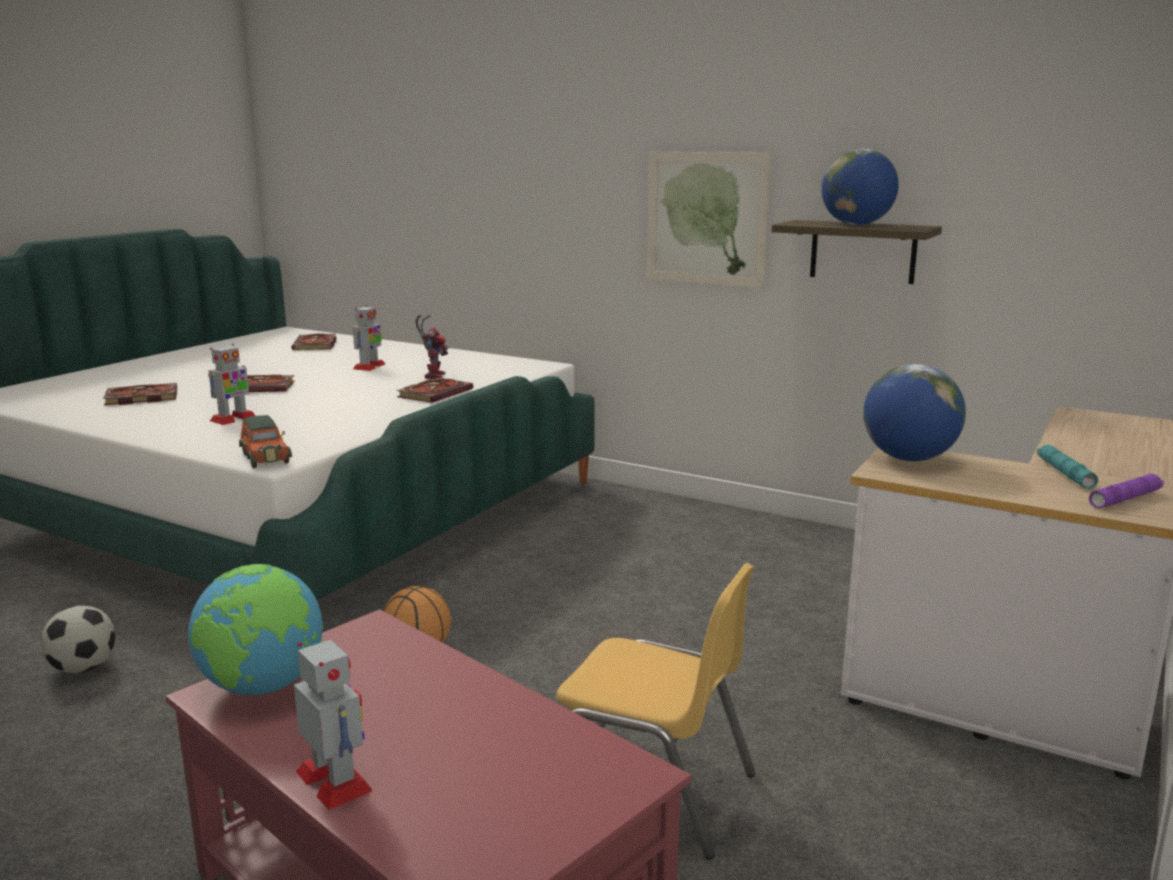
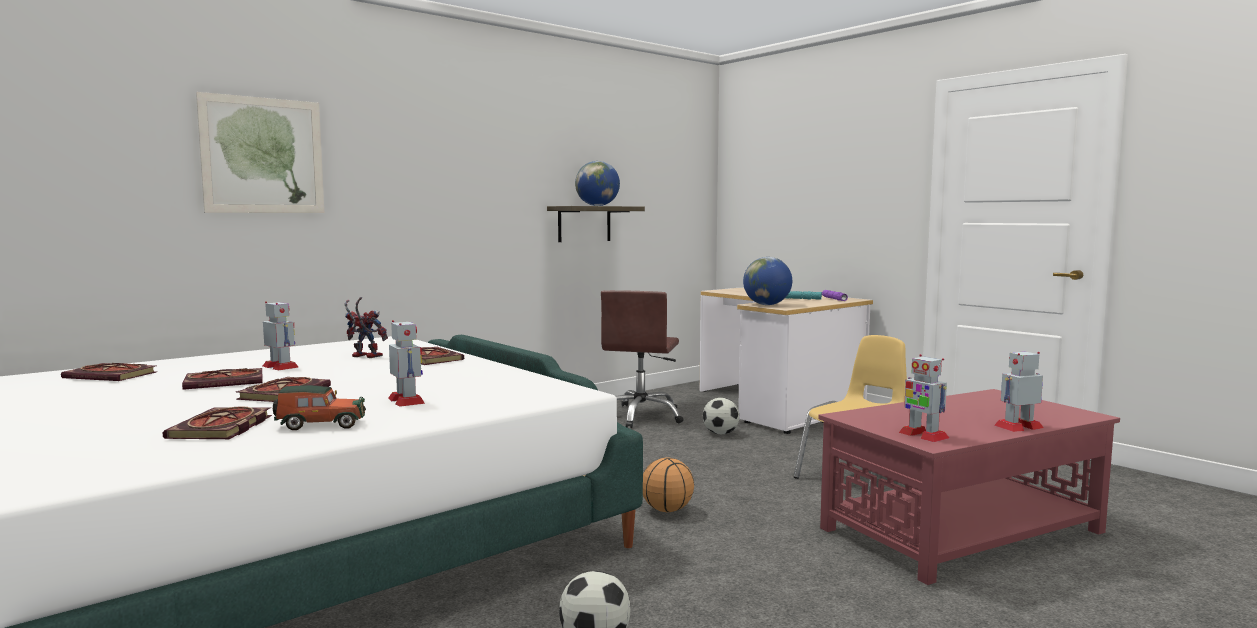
camera: 70 degrees left, 10 degrees down
globe [188,564,323,695] -> toy robot [899,354,949,442]
toy car [239,415,292,468] -> toy car moved to [273,385,366,430]
picture [647,152,771,288] -> picture moved to [196,92,324,213]
none -> book [182,368,263,390]
none -> brown office chair [601,290,684,428]
none -> football [703,398,739,434]

